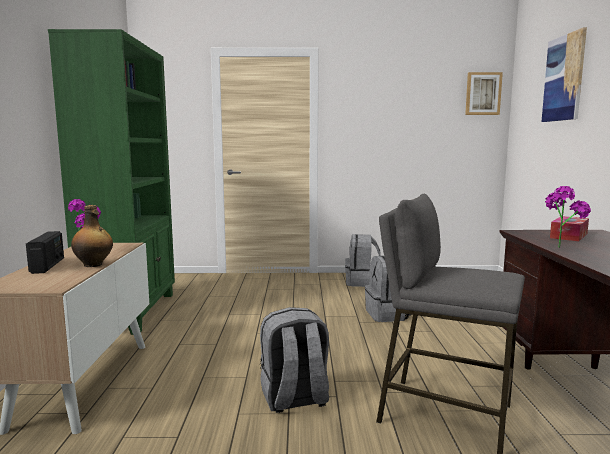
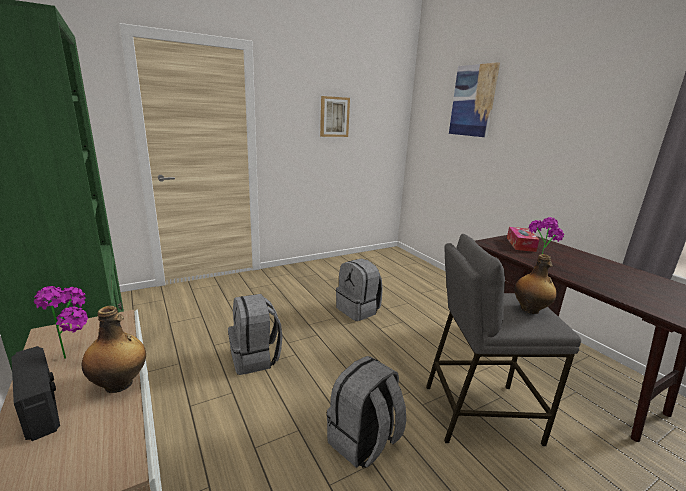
camera: 30 degrees left, 10 degrees up
grey backpack [345,234,381,287] -> grey backpack moved to [228,294,283,375]
picture [465,72,503,115] -> picture moved to [320,96,350,137]
none -> bottle [514,254,557,314]

